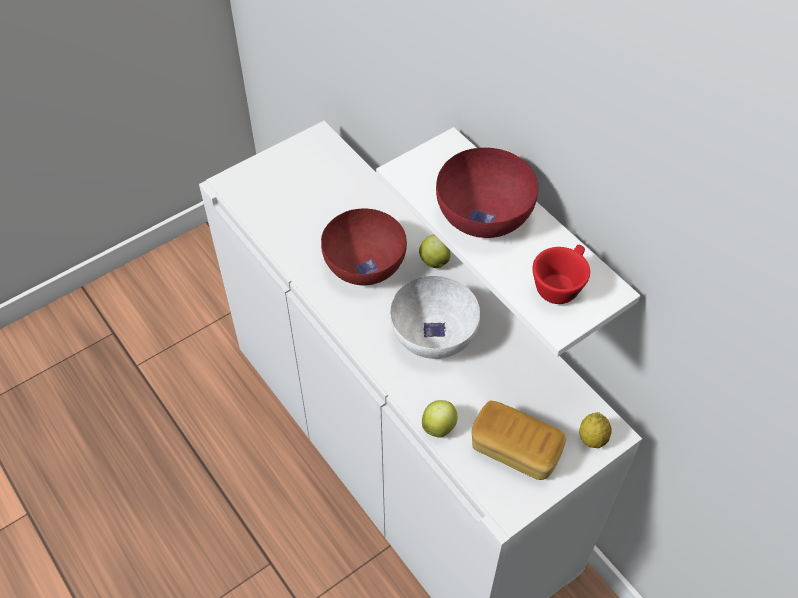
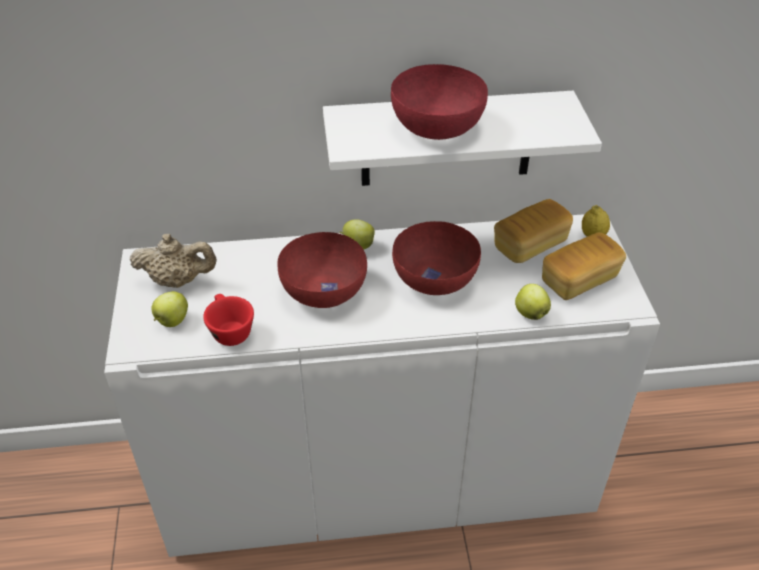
camera: 60 degrees left, 10 degrees down
white bowl [390,276,480,359] -> red bowl [392,221,481,295]
red cup [532,245,590,304] -> red cup moved to [203,294,254,346]
none -> beige teapot [130,233,217,288]
none -> apple [152,291,188,327]
none -> bread [494,199,573,263]

